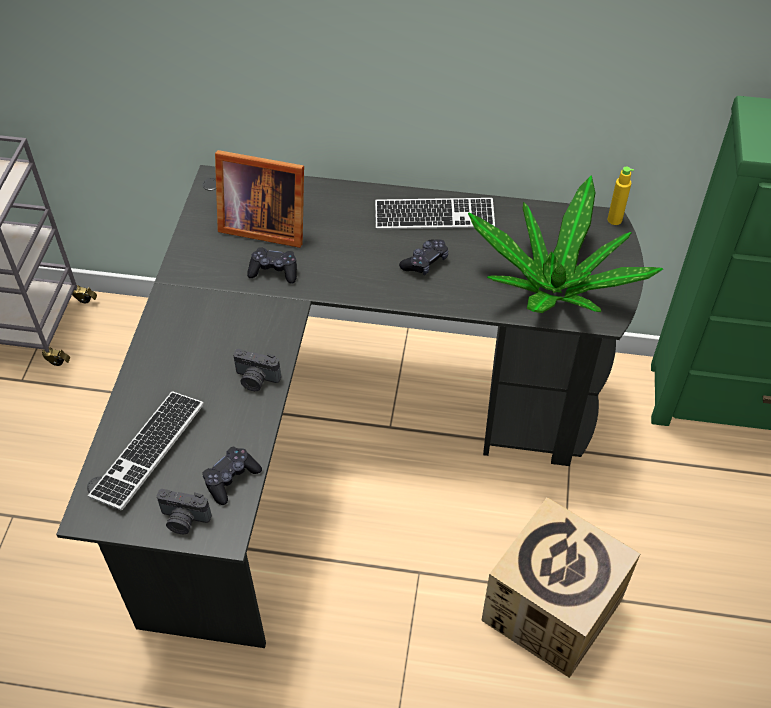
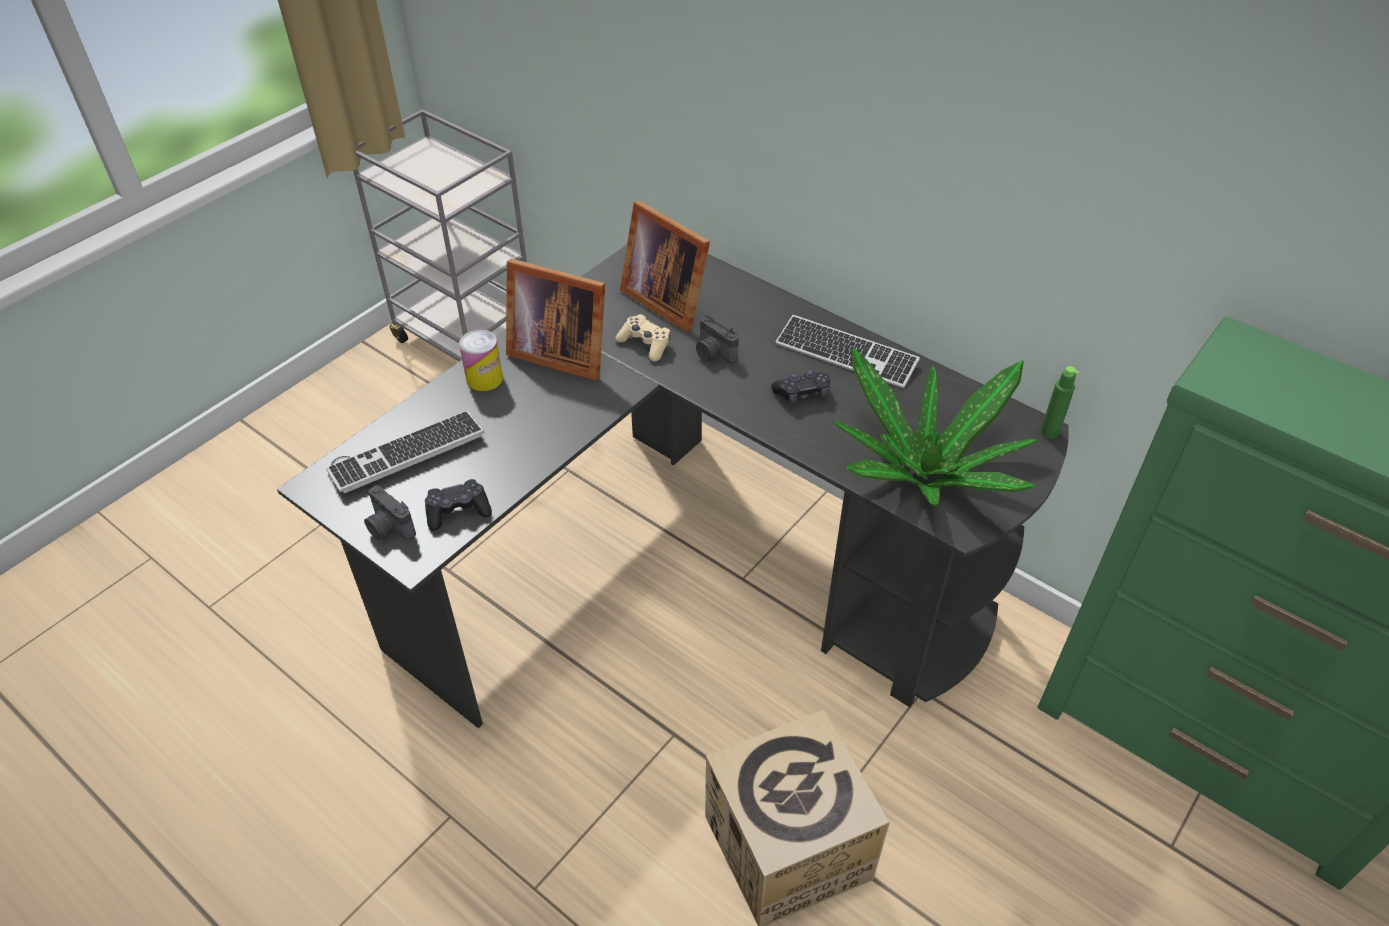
camera: 30 degrees right, 5 degrees down
camera [233,349,281,391] -> camera moved to [696,316,739,363]
black game controller [247,247,297,284] -> beige game controller [615,314,671,362]
yellow bottle [608,167,634,225] -> green bottle [1041,366,1079,439]
none -> can [459,330,503,391]
none -> picture frame [506,259,605,381]

